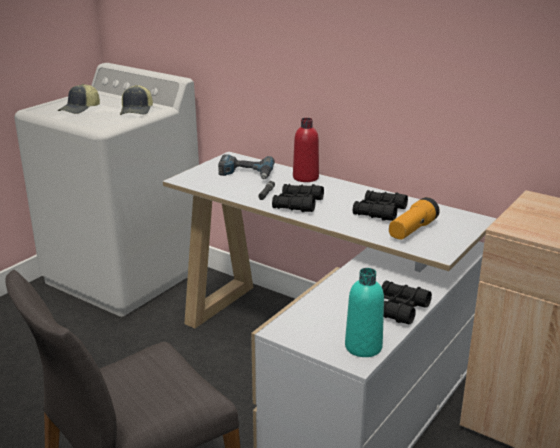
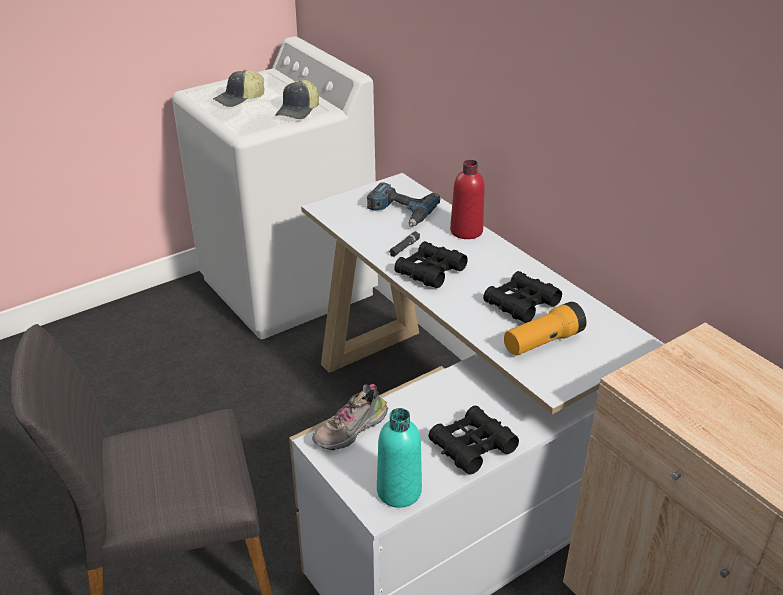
camera: 20 degrees right, 10 degrees up
none -> shoe [312,384,388,450]

